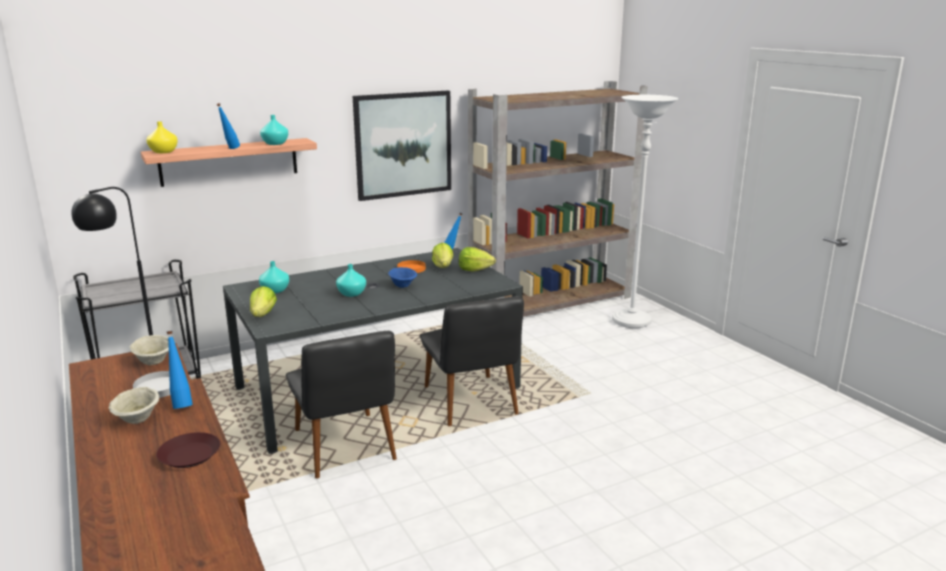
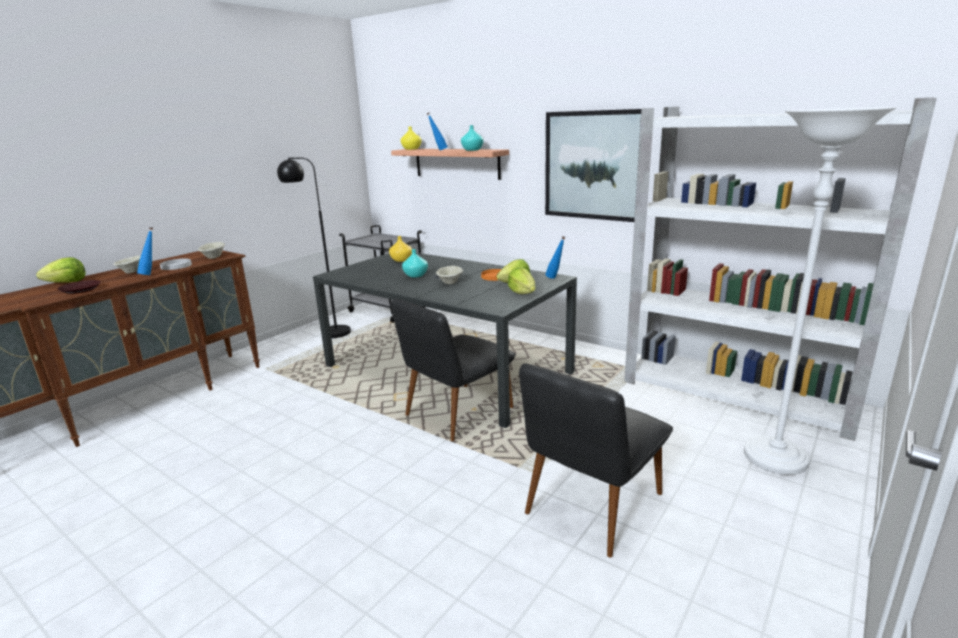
camera: 65 degrees right, 0 degrees up
lettuce [250,286,277,317] -> lettuce moved to [36,257,86,283]
turquoise vase [259,261,289,293] -> yellow vase [389,236,412,262]
black chair [286,331,397,479] -> black chair moved to [519,363,673,557]
blue bowl [388,267,417,288] -> beige bowl [436,266,463,284]
brown bookcase [468,81,648,317] -> white bookcase [624,98,937,441]

